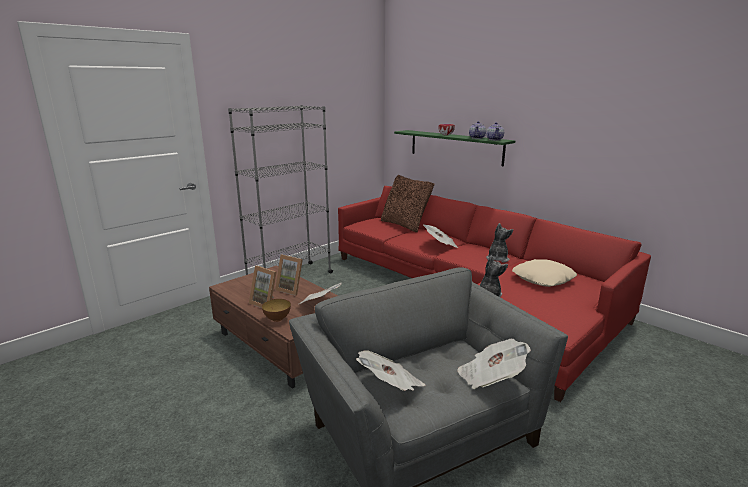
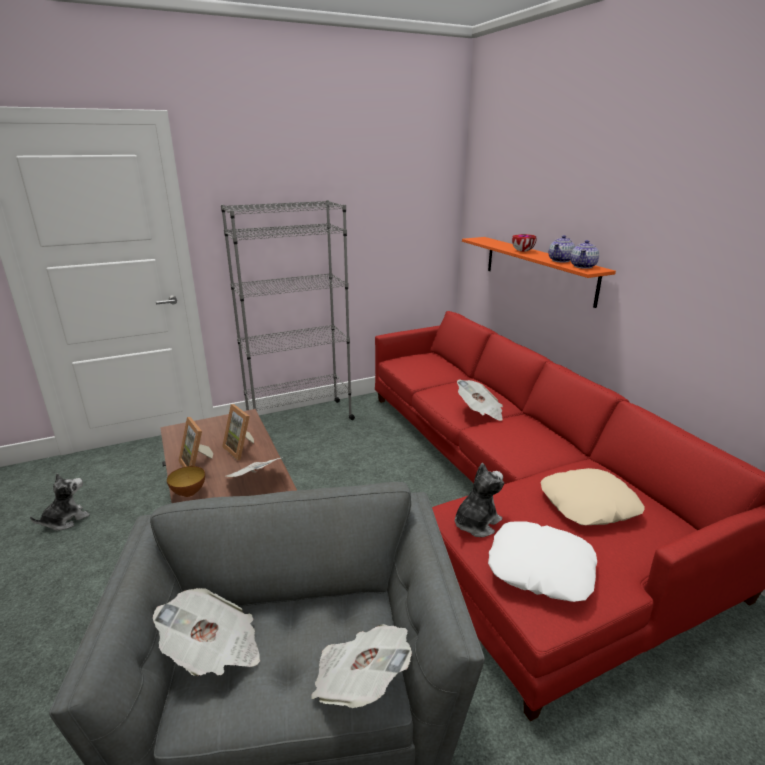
camera: 20 degrees right, 5 degrees up
brown pillow [381,175,435,232] -> none
green shelf [394,130,515,167] -> orange shelf [462,237,616,308]
plush toy [486,223,513,263] -> plush toy moved to [30,473,90,531]
none -> white pillow [488,521,597,602]

